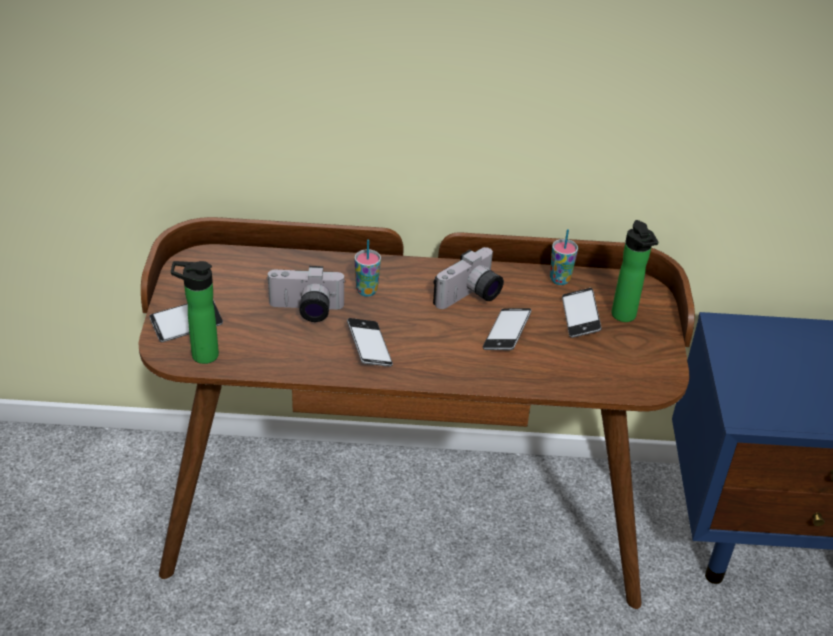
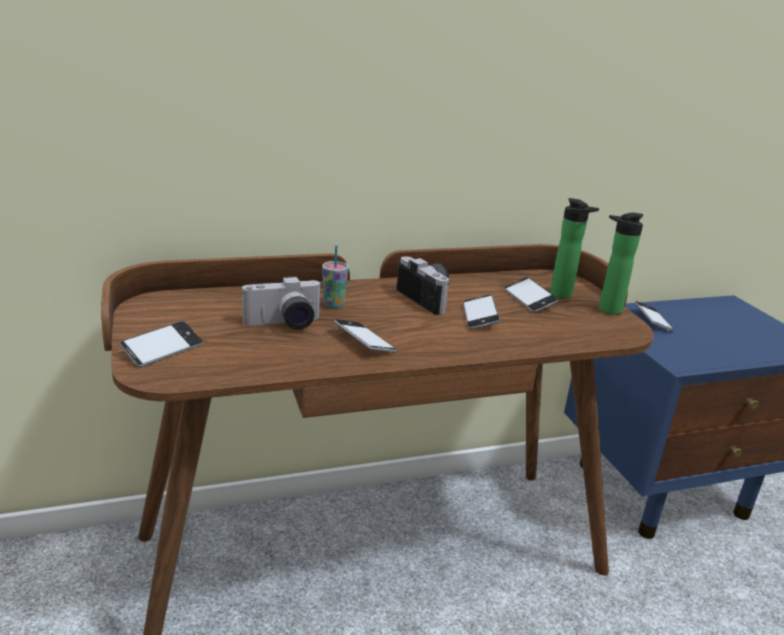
camera: 20 degrees left, 15 degrees down
bottle [171,261,219,364] -> bottle moved to [599,213,643,315]
camera [433,247,504,309] -> camera turned 60 degrees counterclockwise [396,256,450,314]
cup [550,229,578,285] -> none
none -> phone [635,301,674,332]

